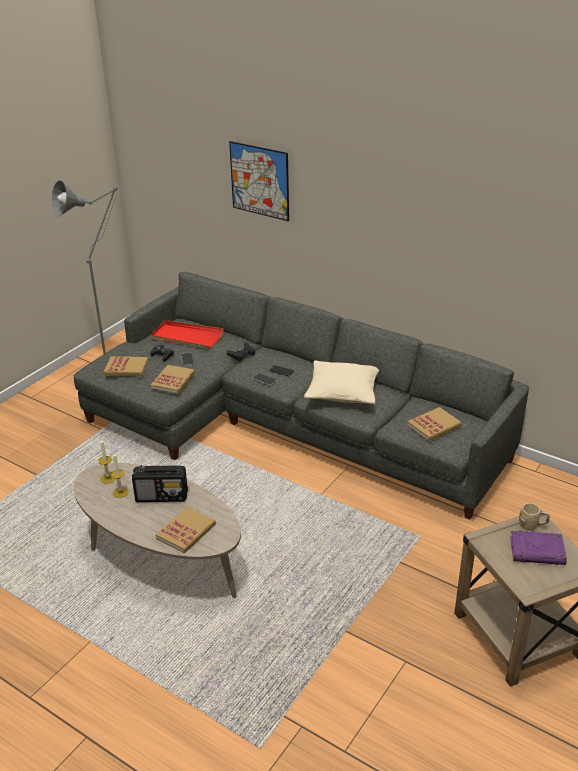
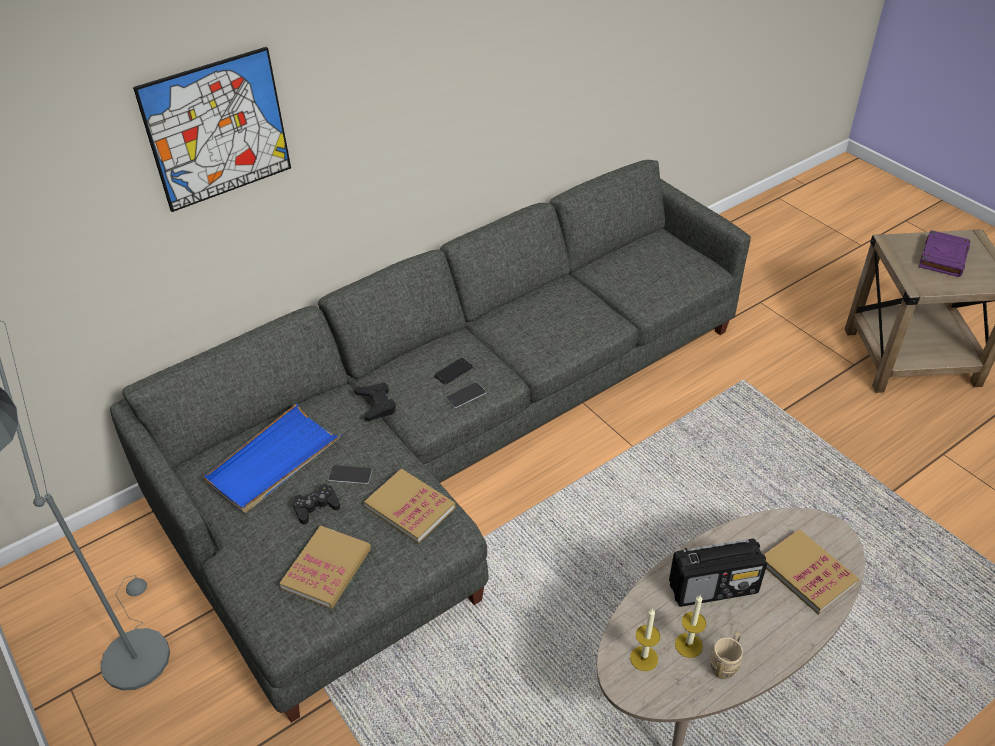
camera: 70 degrees left, 10 degrees up
radio [132,465,188,502] -> radio turned 60 degrees clockwise [669,539,767,607]
red tray [150,320,224,348] -> blue tray [203,403,342,513]
beige pillow [304,361,379,404] -> none
book [407,407,462,441] -> none
beige mug [519,503,550,531] -> beige mug moved to [710,631,743,679]

